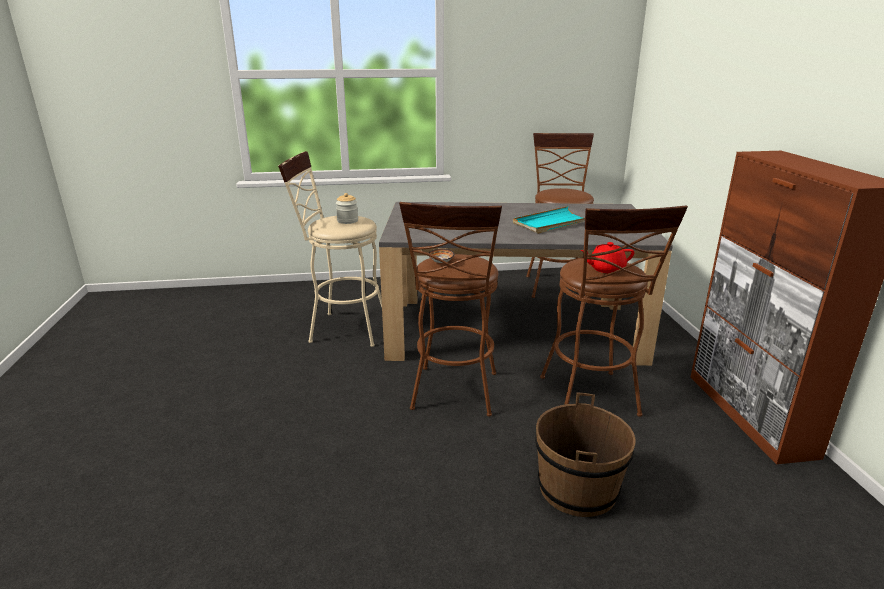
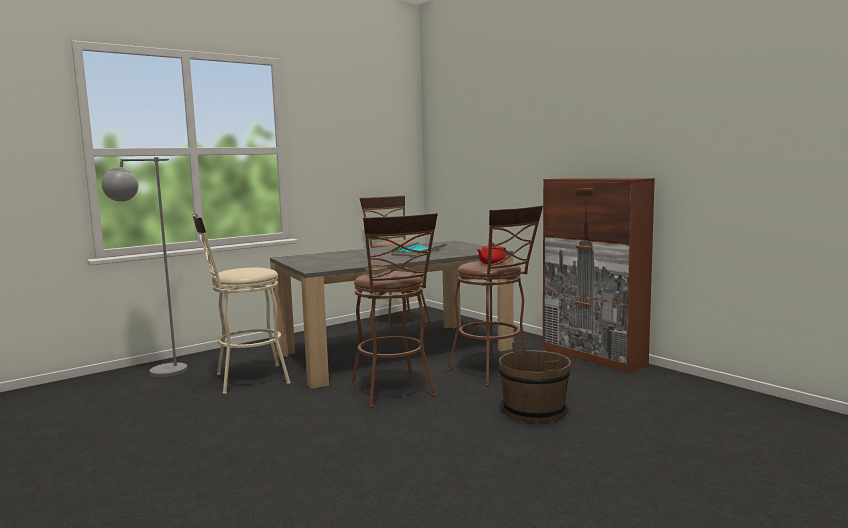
camera: 30 degrees left, 15 degrees down
jar [336,193,358,224] -> none
none -> grey floor lamp [102,157,187,377]

